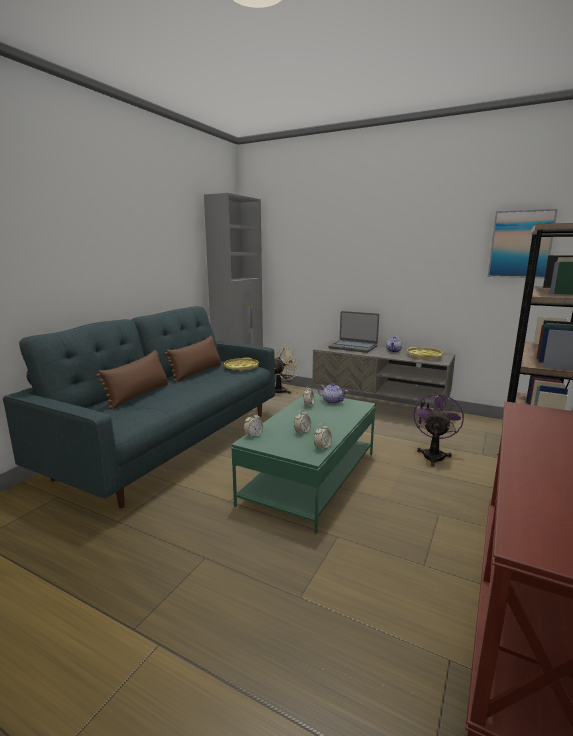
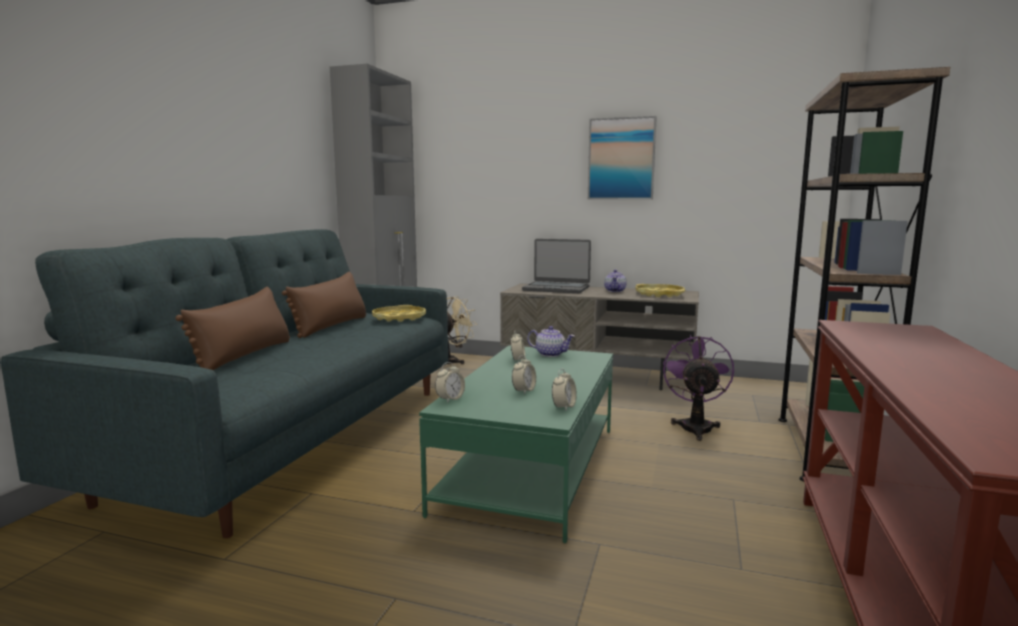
camera: 10 degrees left, 5 degrees down
picture [488,209,558,278] -> picture moved to [588,116,657,200]

